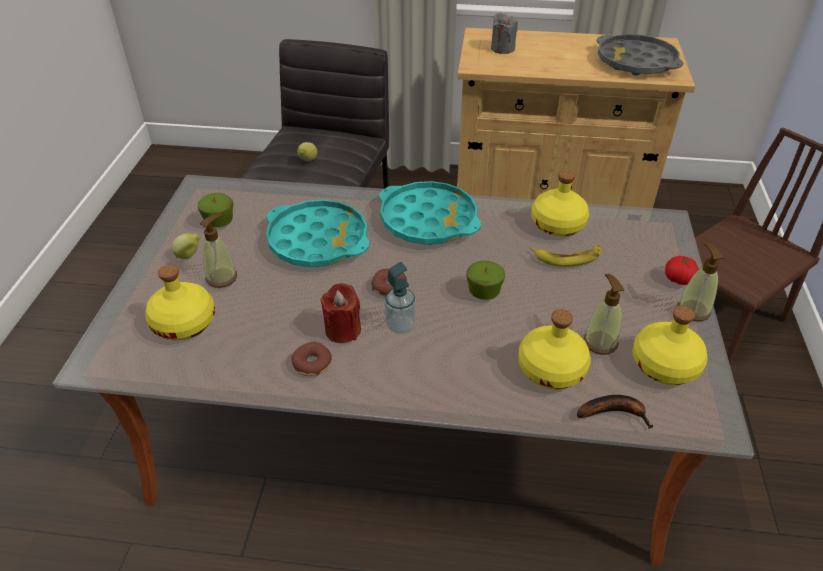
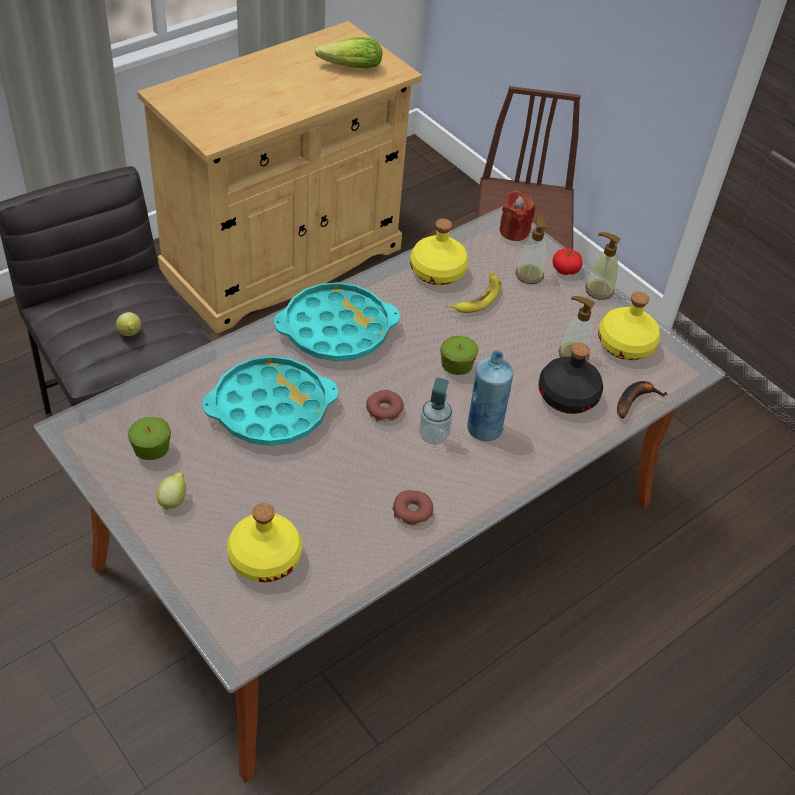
camera: 50 degrees left, 5 degrees up
soap dispenser [200,214,237,288] -> soap dispenser moved to [516,214,546,284]
red candle [320,283,361,343] -> red candle moved to [500,190,535,241]
grey candle [491,13,518,54] -> none
yellow bottle [518,309,591,389] -> black bottle [538,343,603,414]
grey tray [596,34,683,76] -> lettuce [315,37,382,69]
none -> blue bottle [467,350,513,441]

